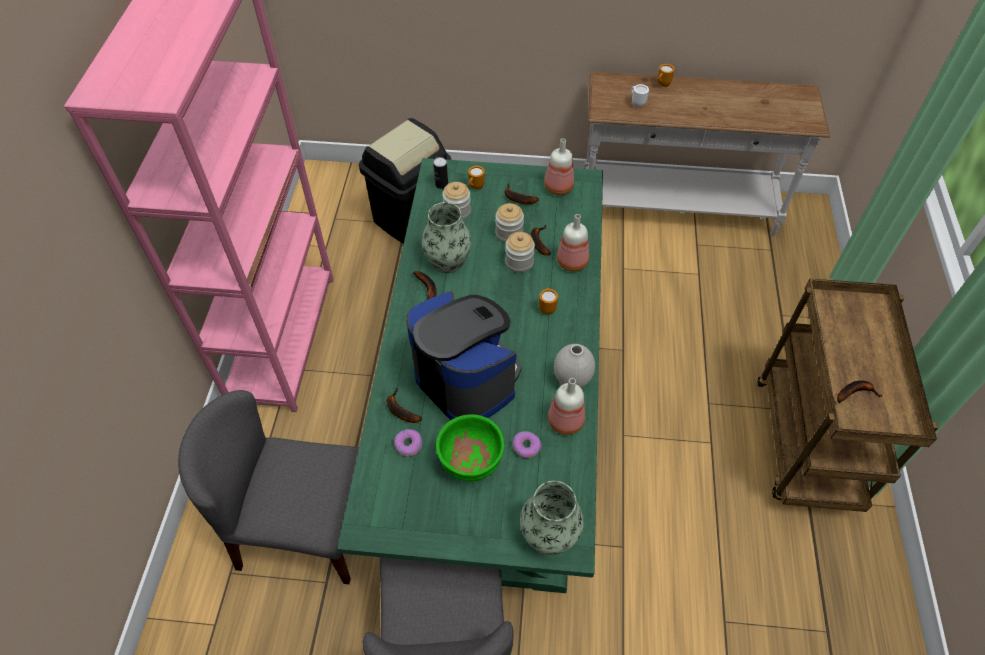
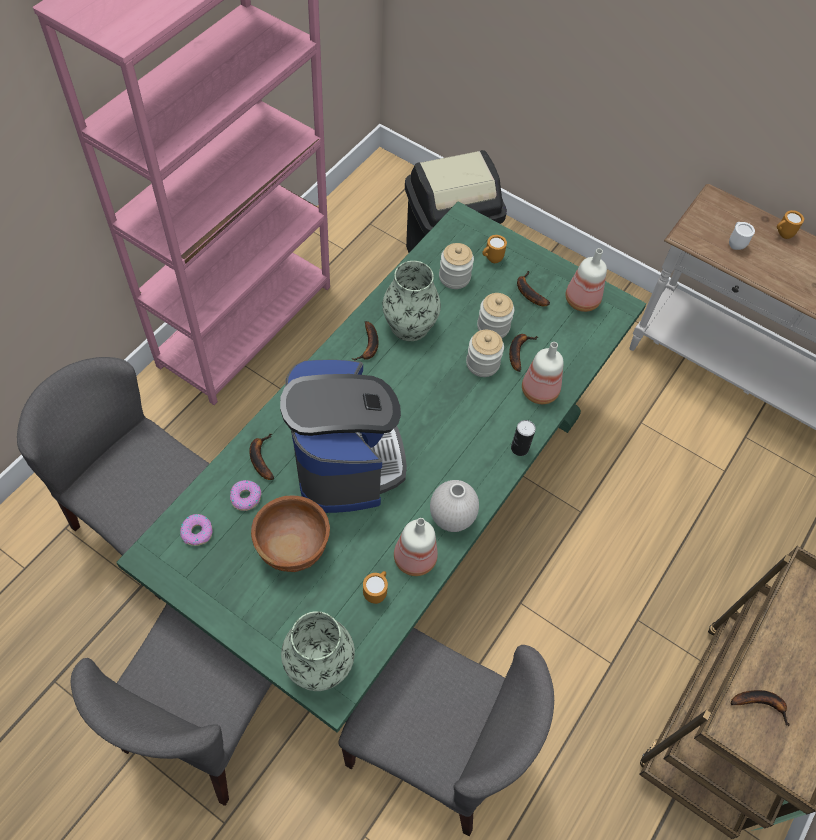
camera: 25 degrees right, 5 degrees up
can [433,157,448,189] -> can moved to [511,420,536,456]
green bowl [436,414,505,482] -> brown bowl [251,495,330,572]
donut [513,431,542,458] -> donut moved to [180,514,213,546]
orange mug [539,288,558,314] -> orange mug moved to [363,571,388,604]
none -> grey chair [338,628,554,836]

